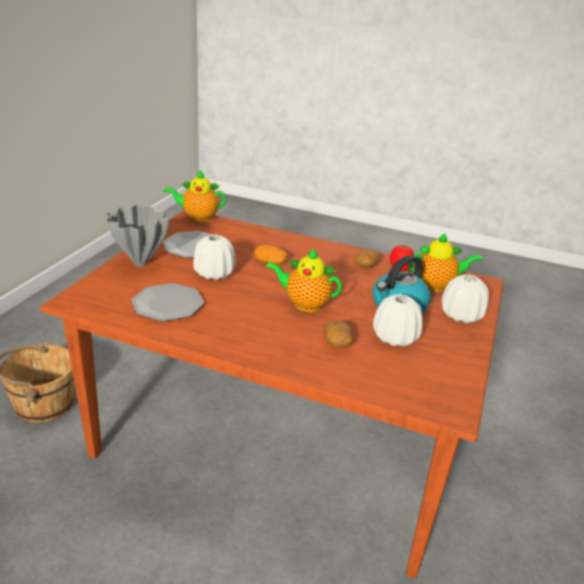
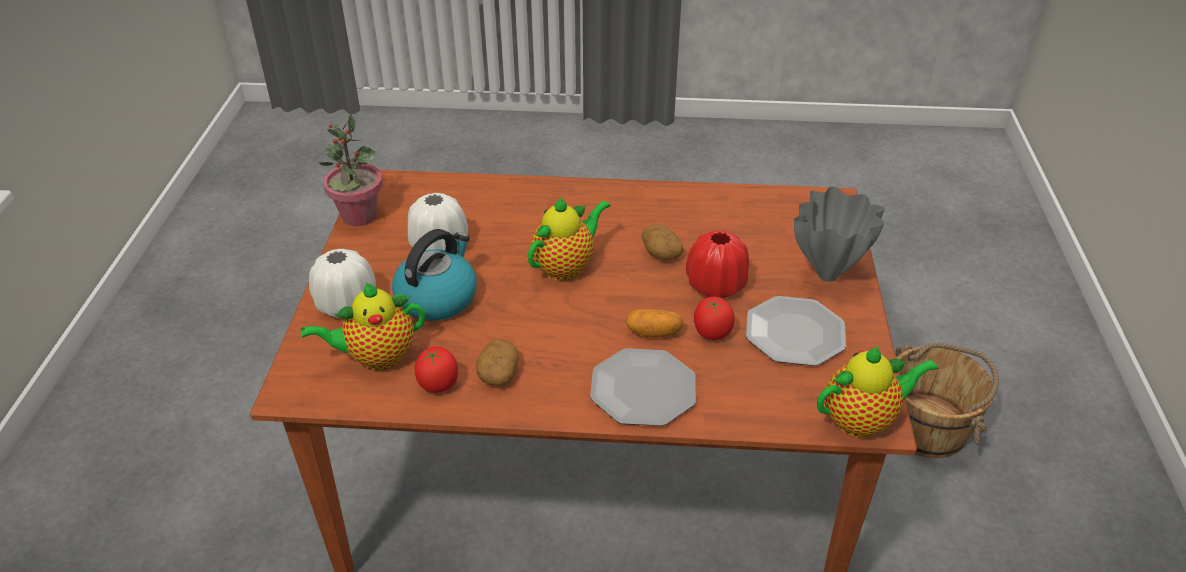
camera: 165 degrees right, 10 degrees up
plate [131,283,204,322] -> plate moved to [590,348,696,426]
white vase [193,234,236,280] -> red vase [686,230,749,298]
teapot [266,248,342,312] -> teapot turned 45 degrees counterclockwise [528,197,611,281]
potato [323,321,353,348] -> potato moved to [642,225,684,260]
none -> potted plant [319,114,383,226]
none -> tomato [694,296,735,340]

